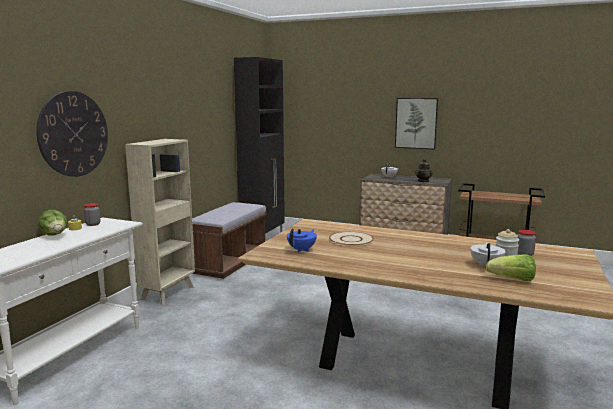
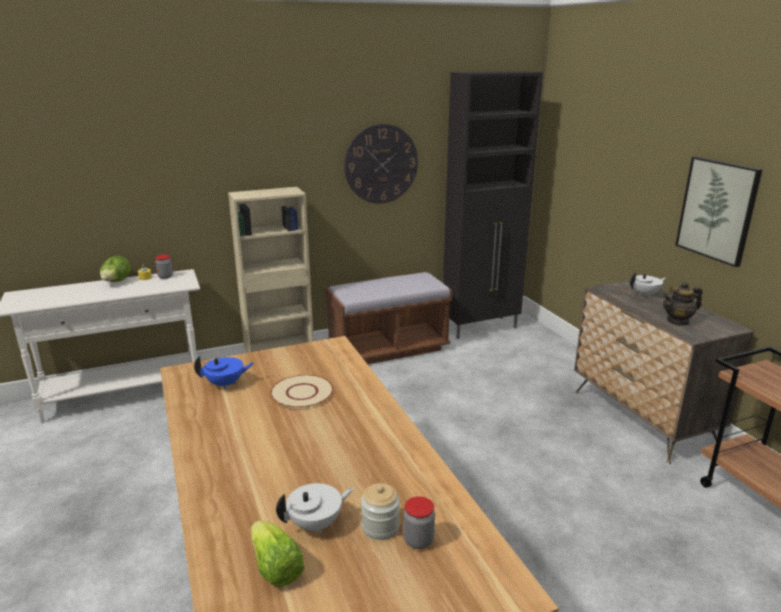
camera: 45 degrees right, 10 degrees up
wall clock [36,91,108,177] -> wall clock moved to [344,124,418,204]

